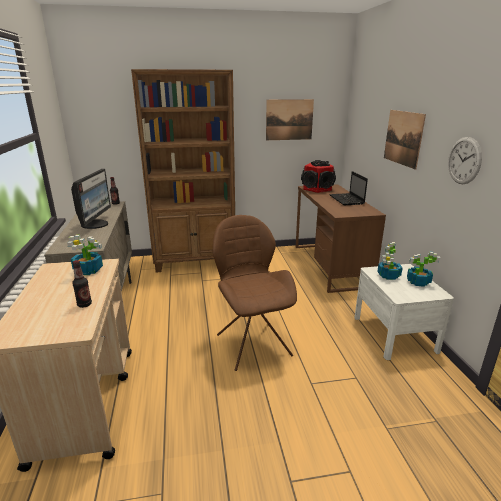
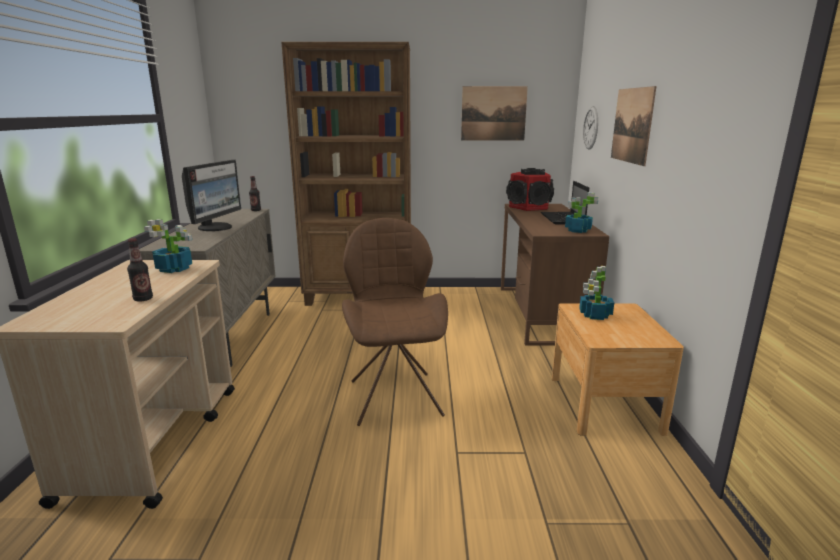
camera: 10 degrees right, 5 degrees down
white nightstand [355,264,454,360] -> brown nightstand [552,303,684,436]
potted plant [407,252,440,287] -> potted plant moved to [565,192,598,233]
wall clock [448,137,482,184] -> wall clock moved to [583,106,598,150]

